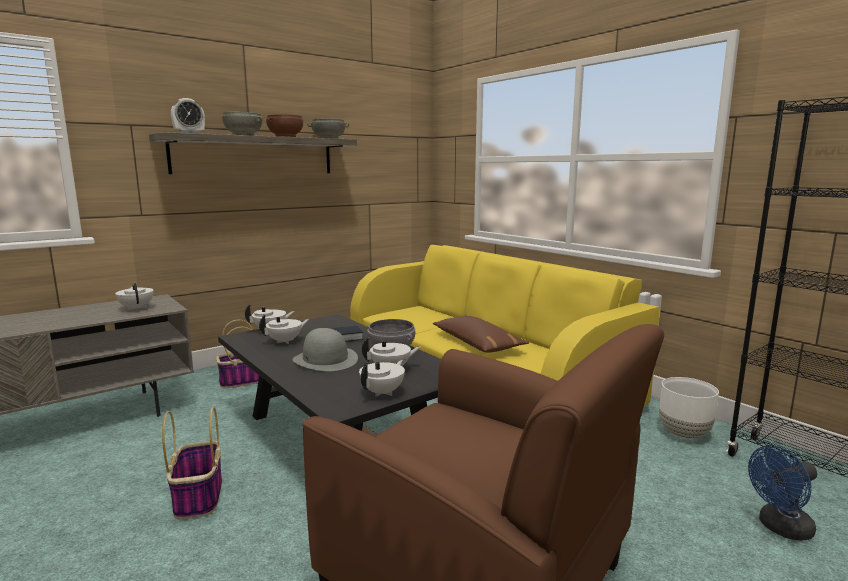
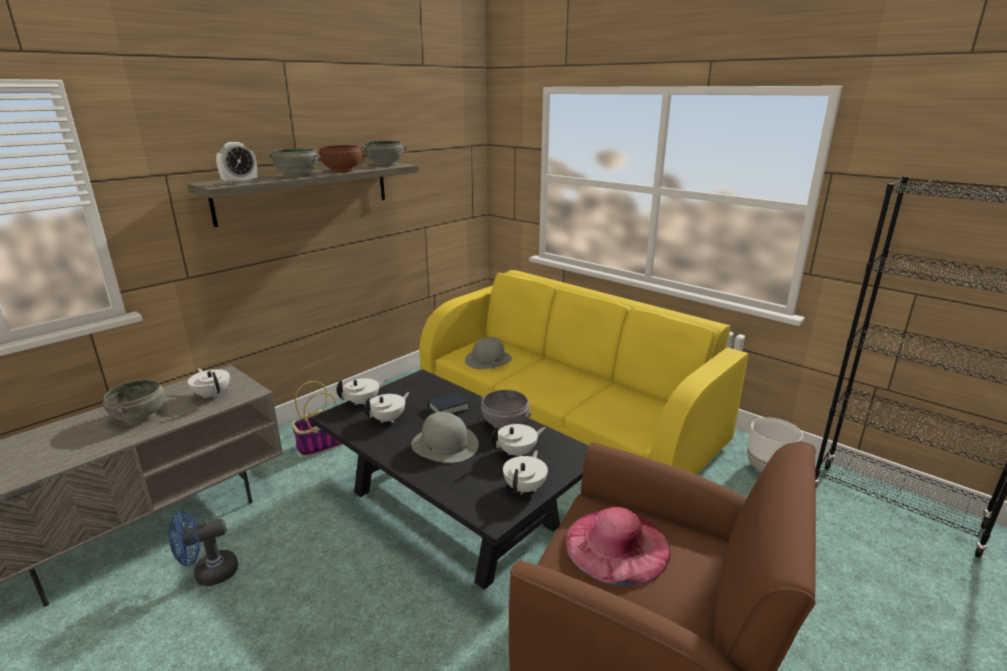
camera: 10 degrees left, 10 degrees up
basket [162,407,222,519] -> none
brown pillow [432,316,529,353] -> none
blue fan [748,445,817,541] -> blue fan moved to [169,510,238,586]
none -> grey bowl [103,380,165,424]
none -> grey hat [465,337,512,369]
none -> pink hat [566,507,670,586]

